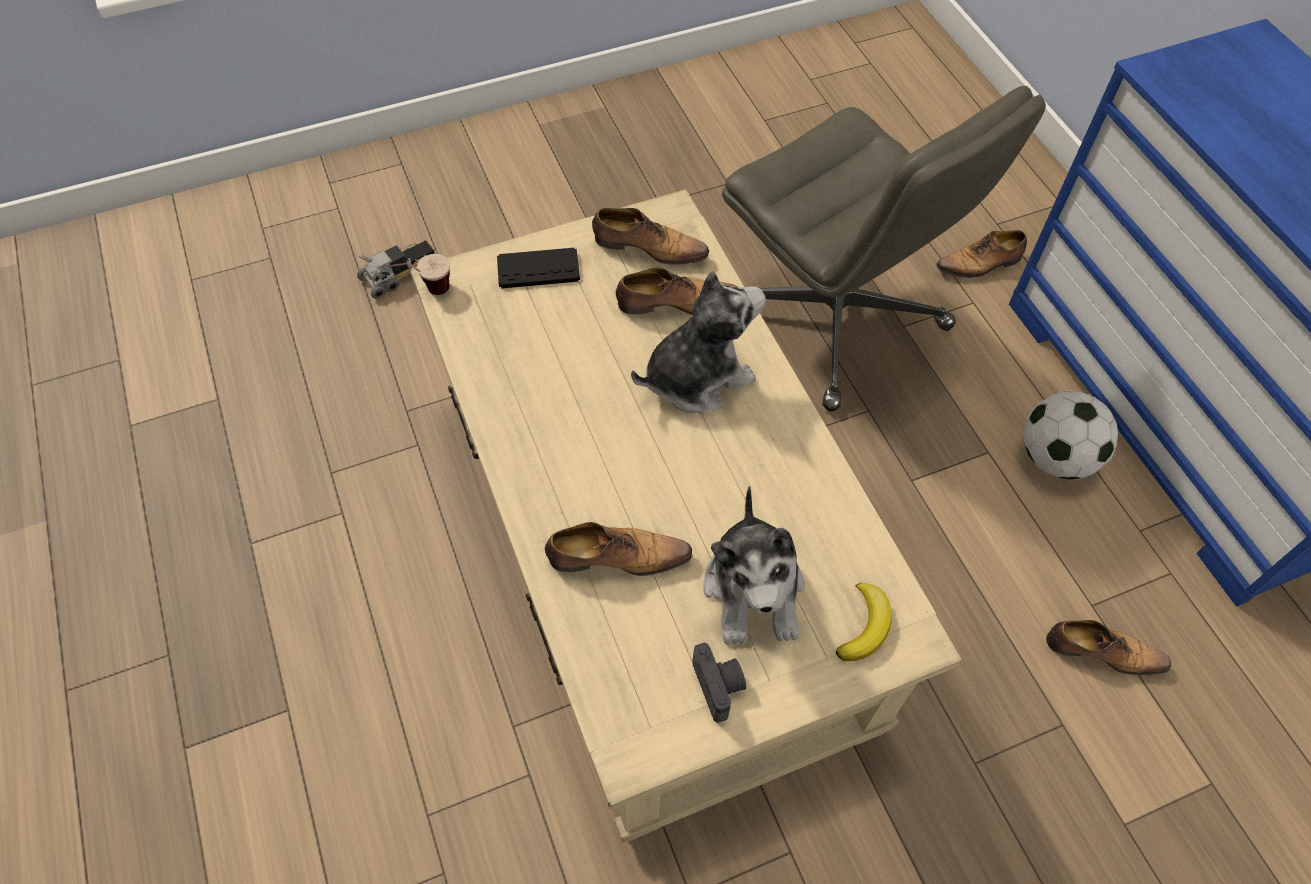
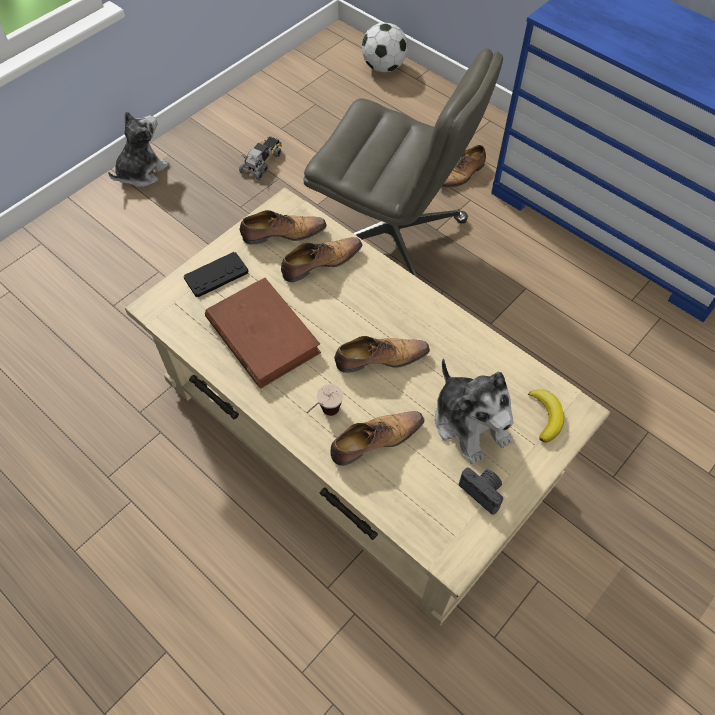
camera: 25 degrees left, 0 degrees up
toy truck [357,240,436,299] -> toy truck moved to [239,136,282,180]
cup [387,254,450,295] -> cup moved to [307,384,343,416]
plush toy [631,271,766,413] -> plush toy moved to [108,111,170,187]
football [1024,391,1118,480] -> football moved to [362,23,408,72]
shoe [1046,620,1171,675] -> shoe moved to [334,336,430,373]
none -> brown book [205,278,321,388]

